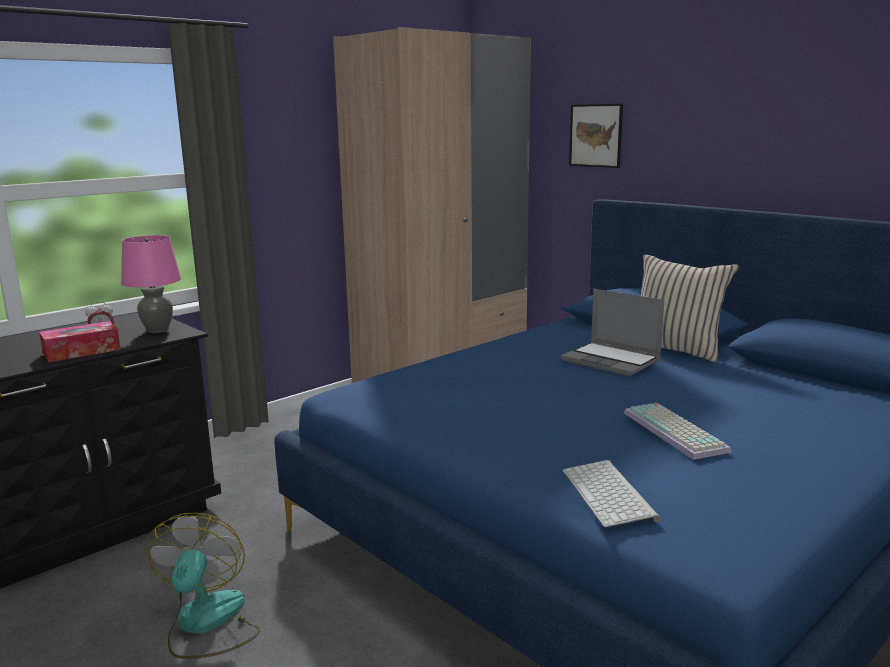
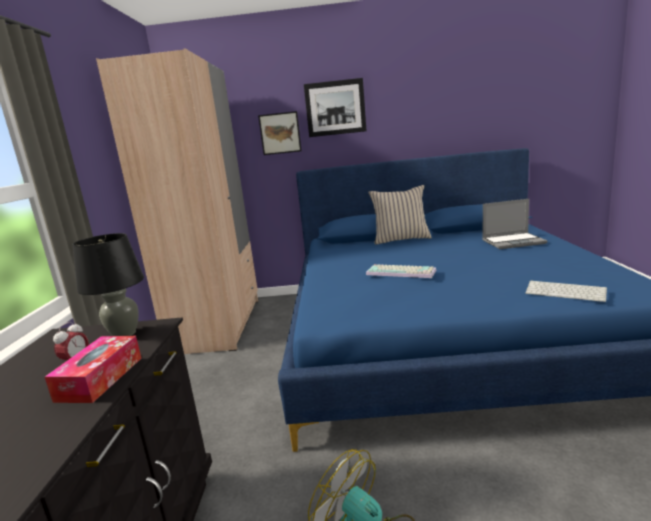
camera: 45 degrees left, 0 degrees up
pink table lamp [121,235,181,333] -> black table lamp [72,233,144,336]
laptop [561,289,664,376] -> laptop moved to [482,199,547,249]
keyboard [624,403,731,460] -> keyboard moved to [366,264,436,278]
none -> picture [304,78,367,137]

